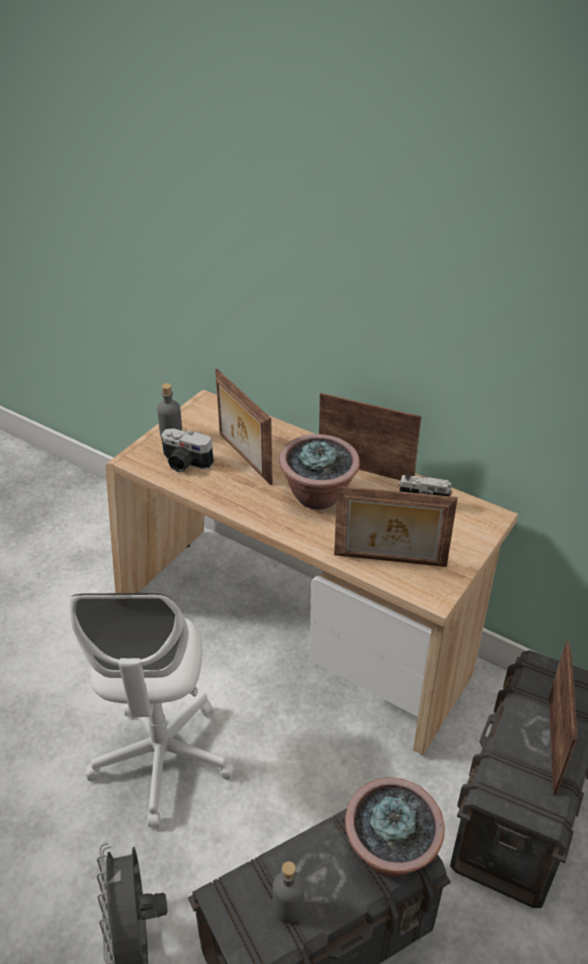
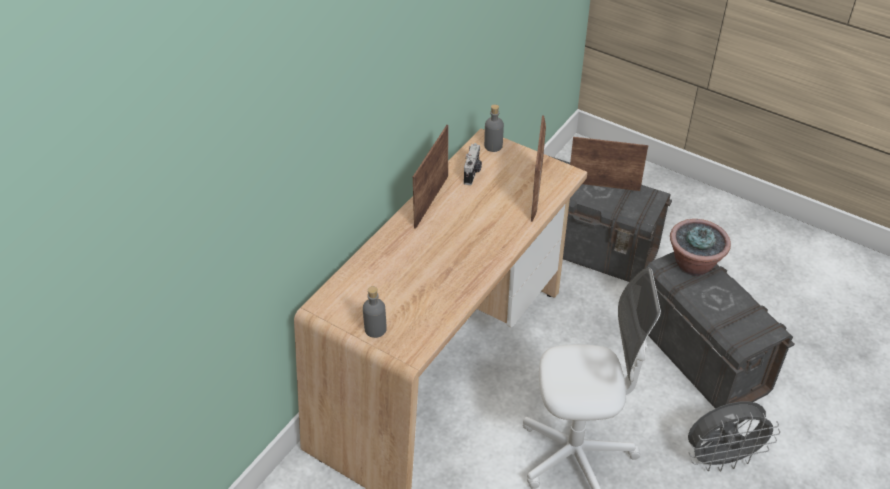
camera: 90 degrees left, 5 degrees up
camera [161,428,214,472] -> none
picture frame [215,369,273,485] -> none
grey bottle [273,861,305,923] -> grey bottle moved to [484,104,504,152]
potted plant [279,434,360,510] -> none

